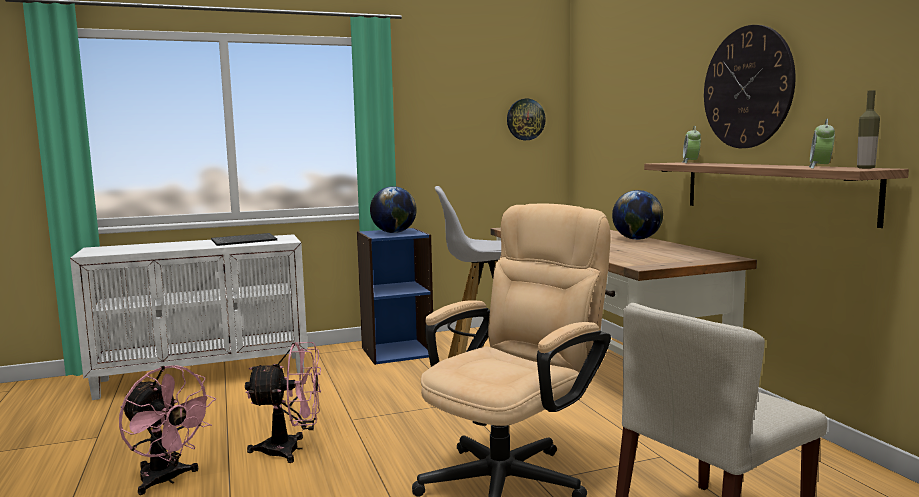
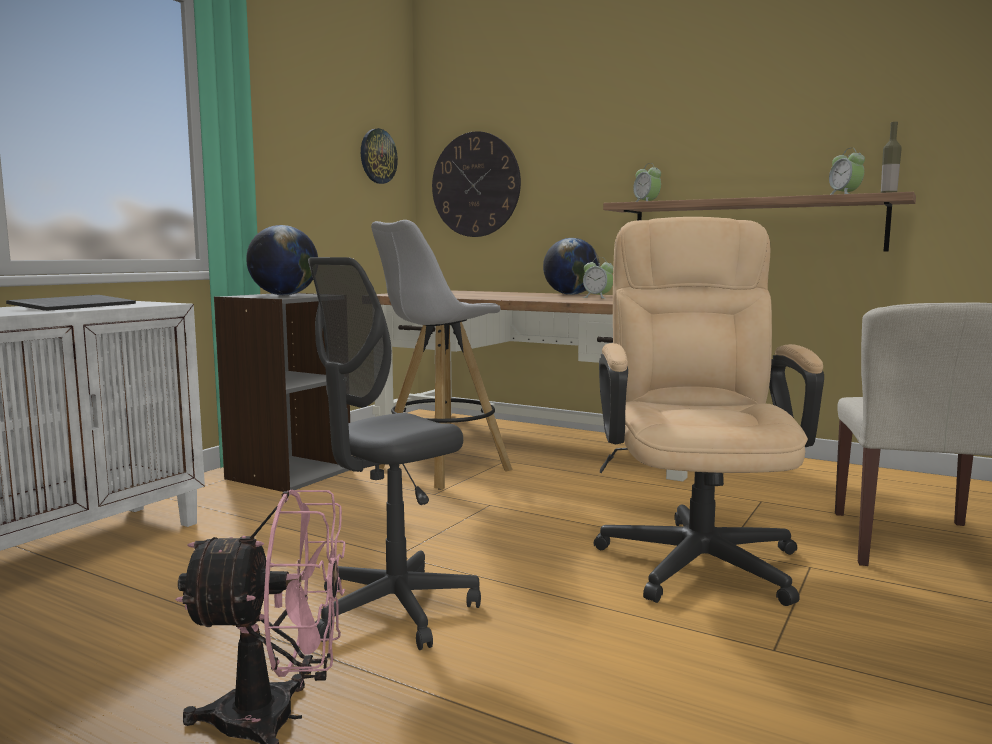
camera: 40 degrees left, 0 degrees up
pink fan [245,342,321,463] -> grey office chair [308,257,481,650]
blue bookcase [357,228,433,365] -> grey bookcase [214,293,350,492]
wall clock [704,25,796,148] -> wall clock moved to [432,131,521,237]
none -> alarm clock [582,257,613,299]

